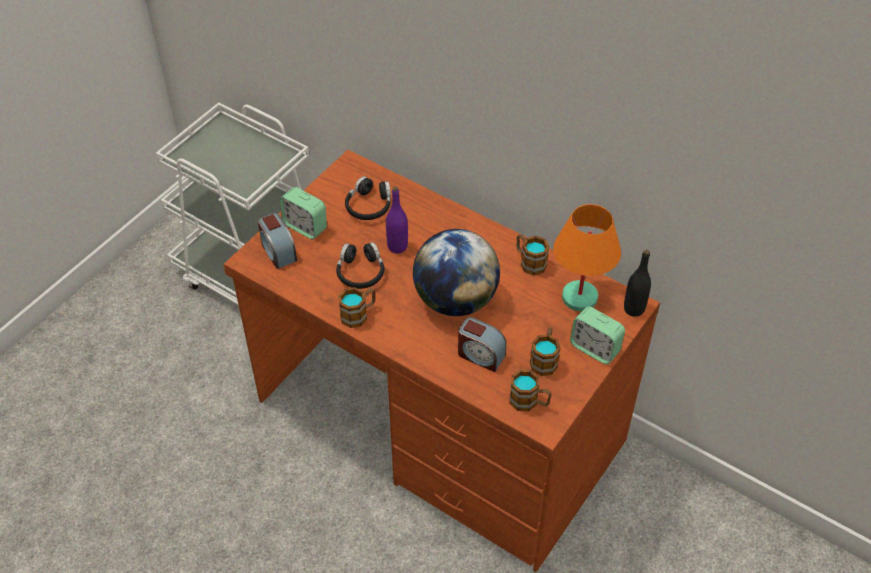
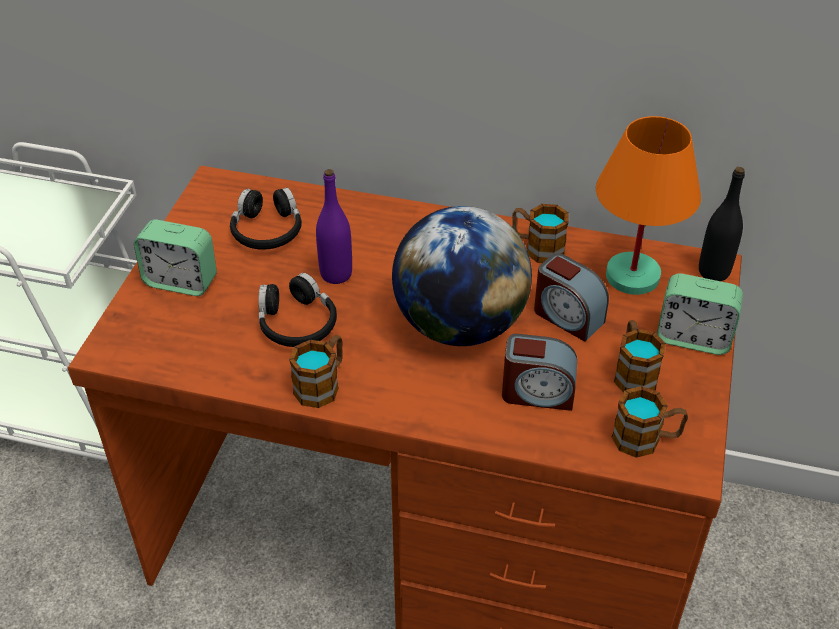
camera: 20 degrees left, 5 degrees down
alarm clock [258,212,297,269] -> alarm clock moved to [534,253,609,342]

